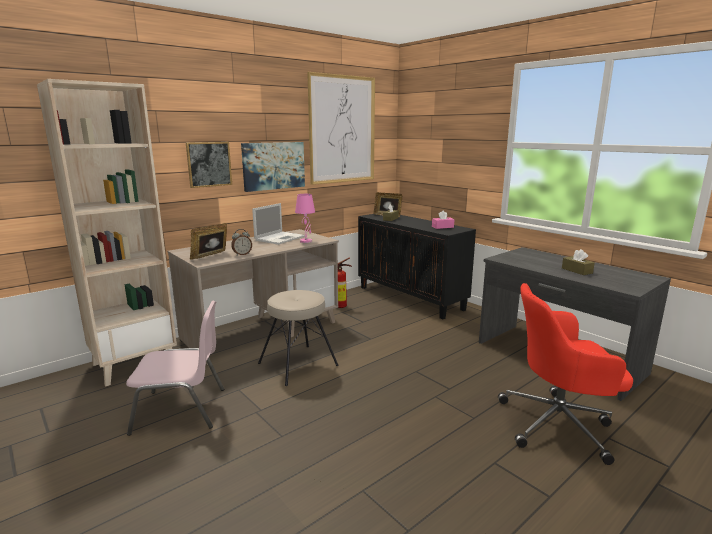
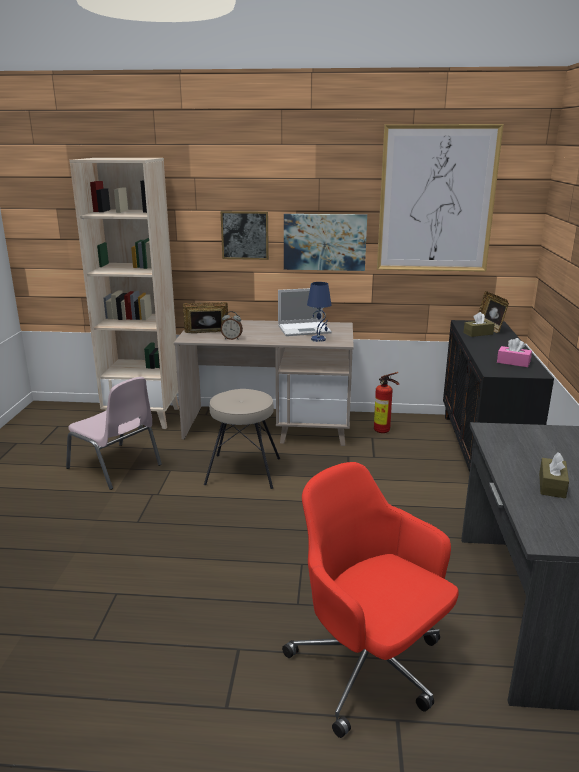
camera: 45 degrees right, 5 degrees up
pink table lamp [295,194,315,243] -> blue table lamp [307,282,332,342]

